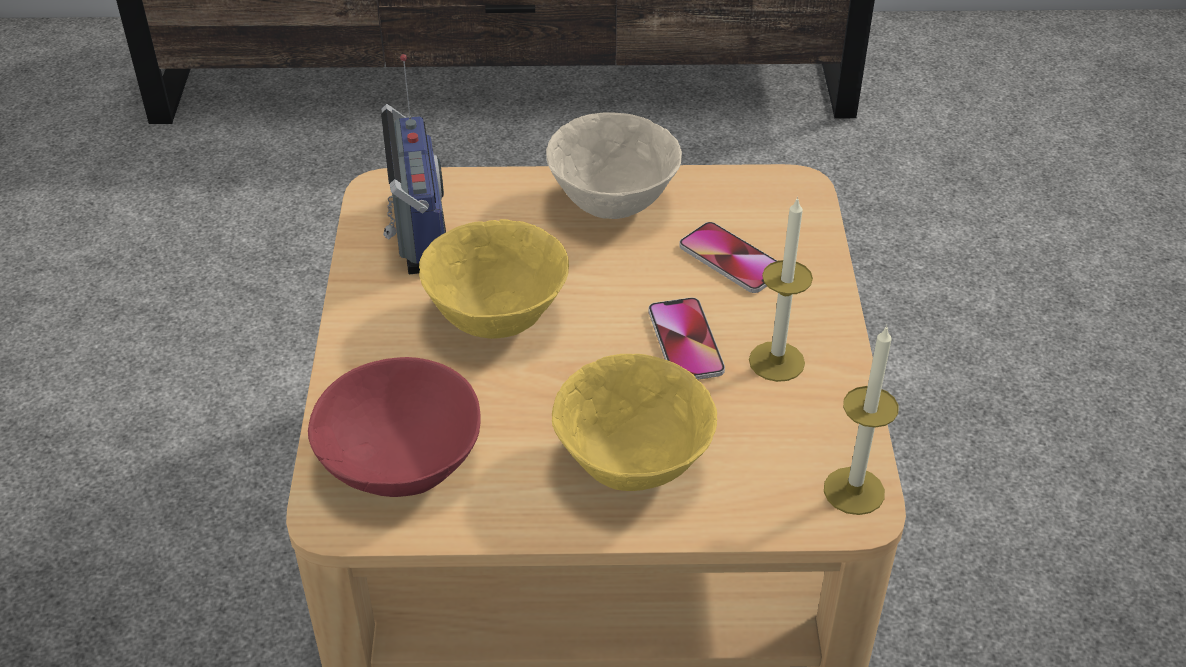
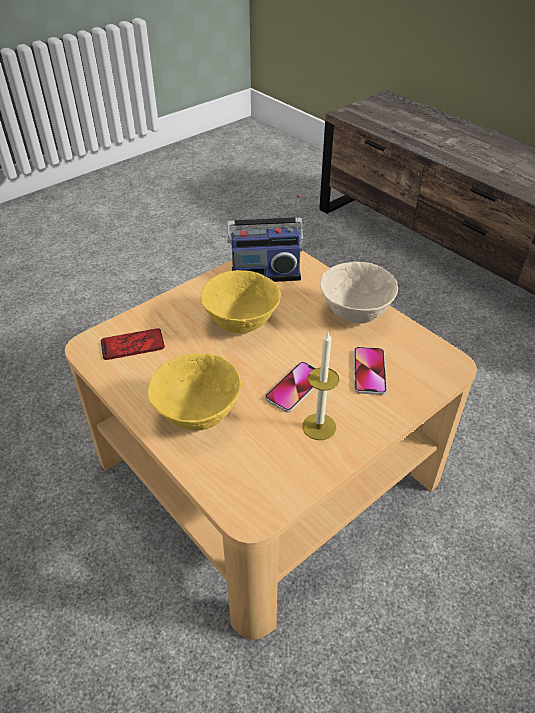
camera: 50 degrees right, 0 degrees up
red bowl [308,357,481,497] -> phone [101,328,165,360]
radio [381,54,446,274] -> radio turned 45 degrees clockwise [227,194,304,282]
candle [824,325,899,515] -> none

